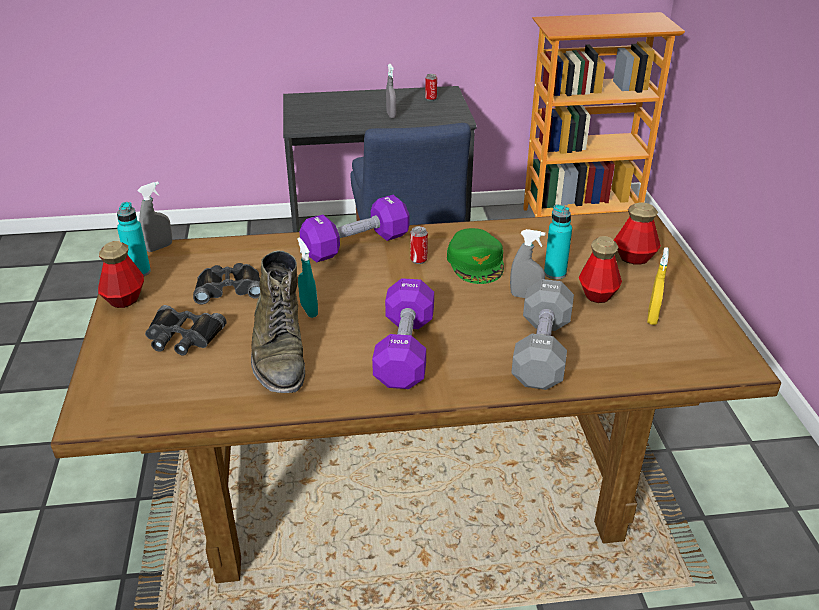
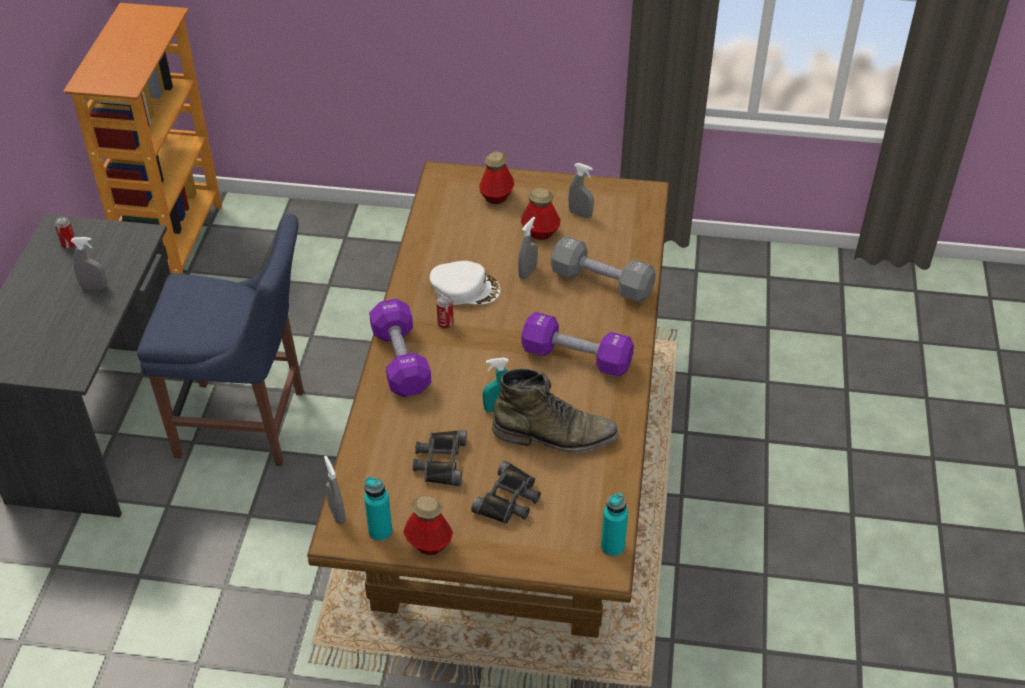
camera: 75 degrees left, 10 degrees up
green cap [447,228,504,284] -> white cap [430,261,500,305]
turquoise bottle [544,204,572,279] -> turquoise bottle moved to [601,492,628,557]
yellow spray bottle [647,247,669,325] -> grey spray bottle [568,163,594,218]

